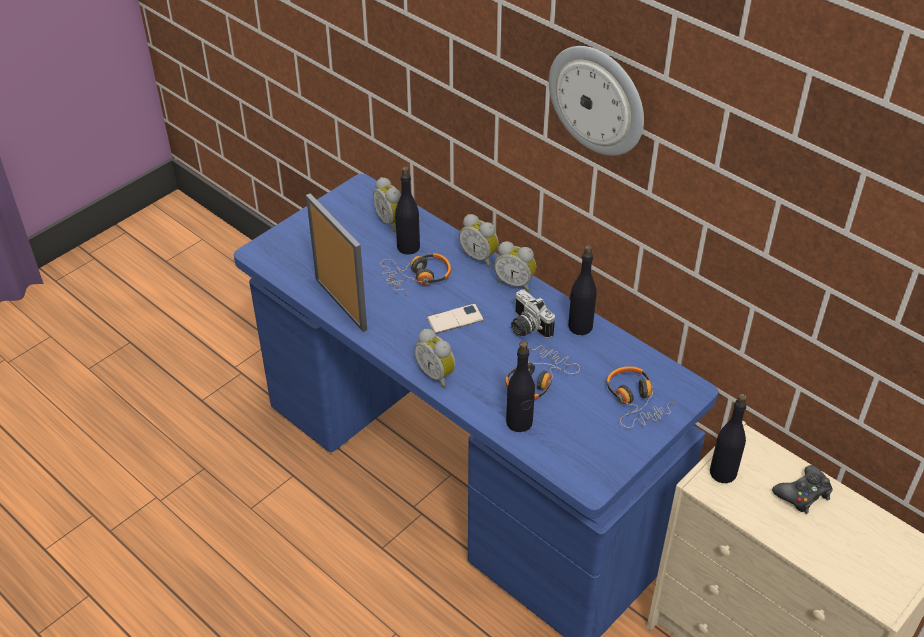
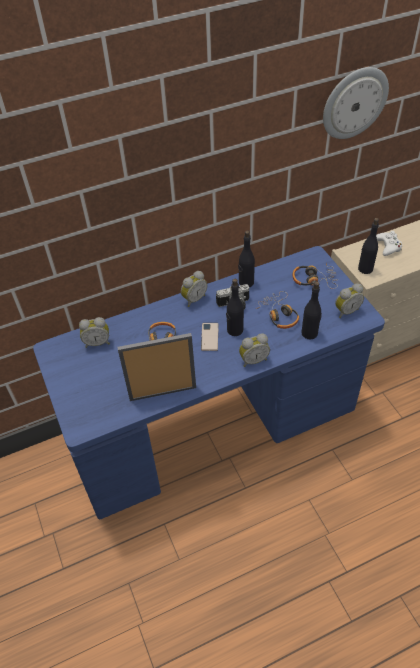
camera: 65 degrees left, 5 degrees up
black bottle [395,167,420,255] -> black bottle moved to [226,279,244,336]
alarm clock [459,214,499,267] -> alarm clock moved to [335,283,364,318]
wall clock [549,46,644,156] -> wall clock moved to [323,67,389,139]
black game controller [772,465,833,514] -> white game controller [376,231,402,256]

